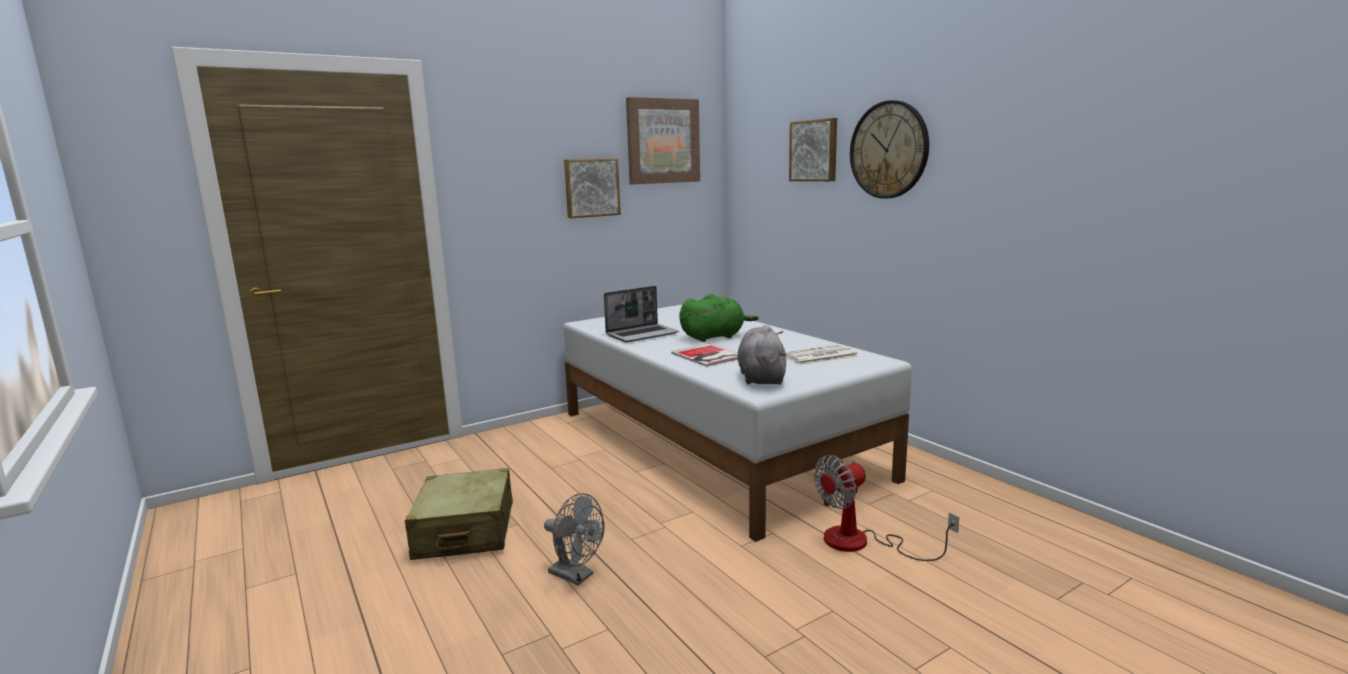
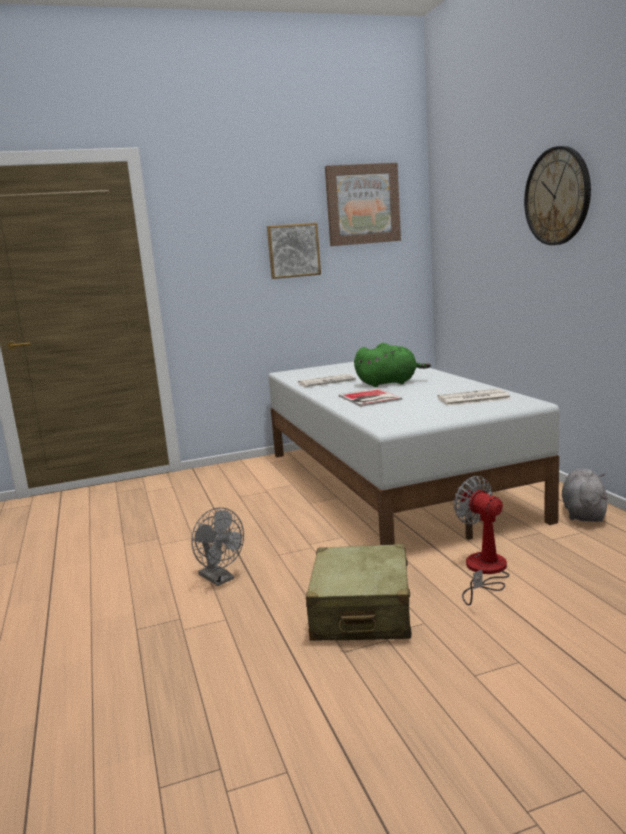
camera: 15 degrees right, 0 degrees up
beige suitcase [405,468,513,560] -> beige suitcase moved to [306,544,411,641]
laptop [604,286,679,342] -> newspaper [298,374,356,387]
grey plush toy [737,325,786,385] -> grey plush toy moved to [562,469,608,522]
picture [789,118,837,181] -> none
fan [814,455,959,561] -> fan turned 75 degrees clockwise [454,476,510,606]

